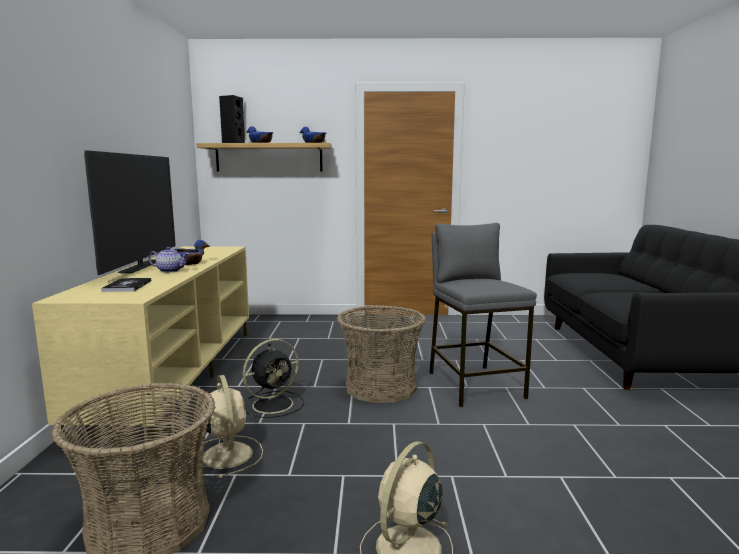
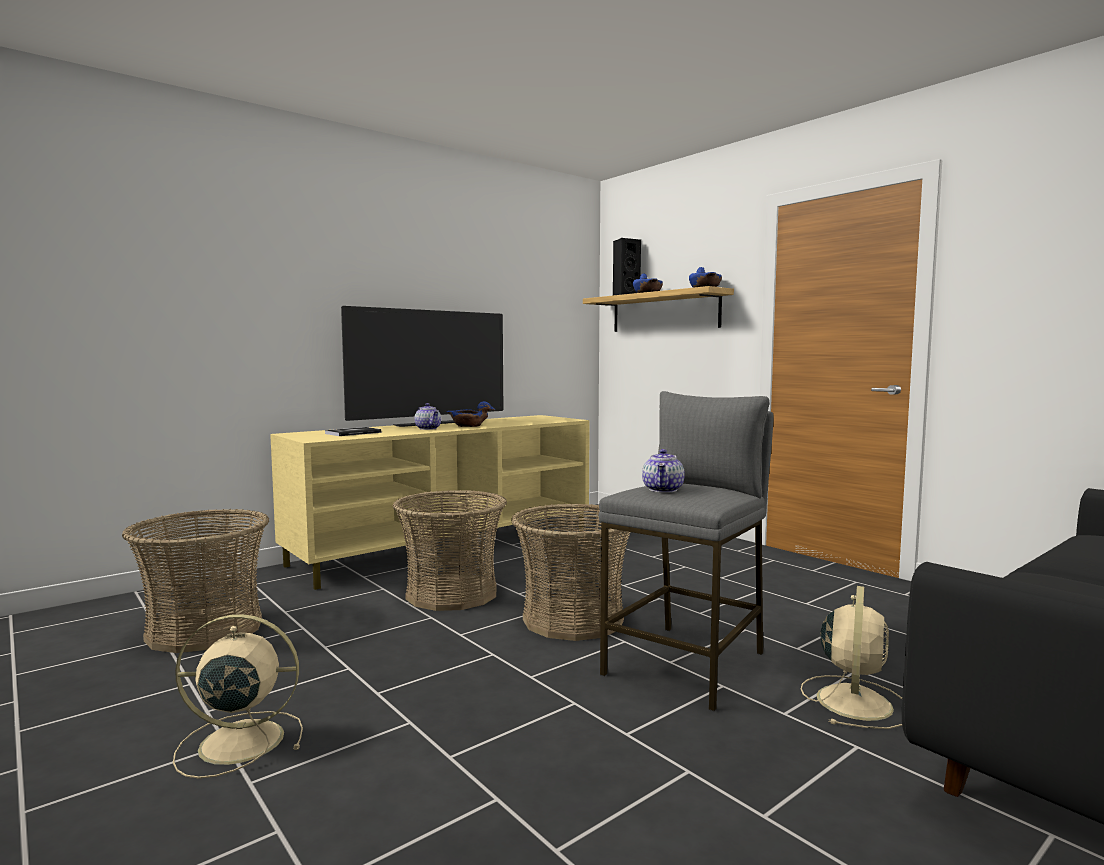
camera: 50 degrees right, 5 degrees down
beige fan [189,375,263,478] -> beige fan moved to [801,586,902,729]
black fan [243,339,304,418] -> basket [393,490,507,611]
none -> teapot [642,449,685,492]

